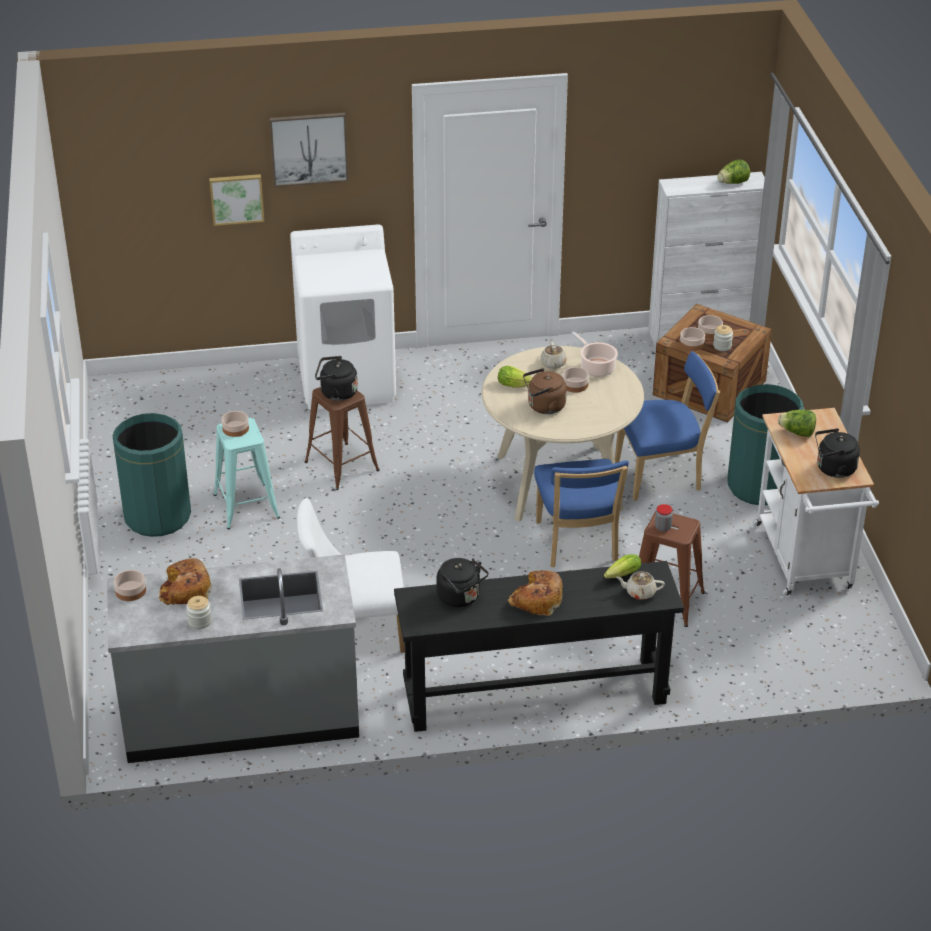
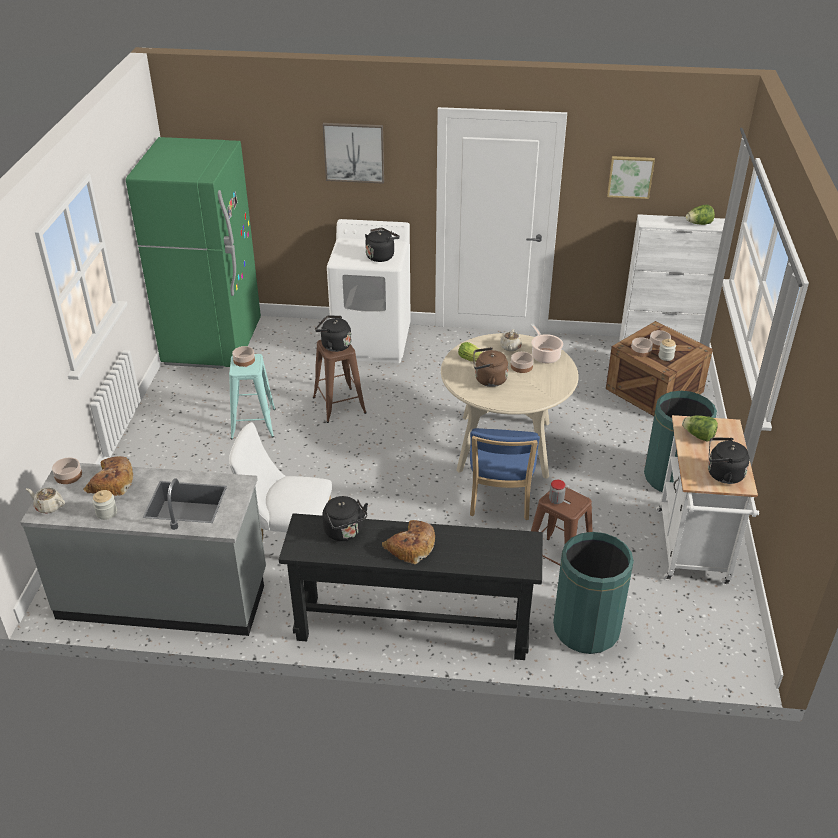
camera: 15 degrees right, 0 degrees up
green trash can [113,413,191,537] -> green trash can moved to [553,532,634,654]
picture [209,174,264,226] -> picture moved to [607,156,655,199]
lettuce [604,554,641,578] -> none
blue chair [615,351,720,501] -> none
beige teapot [616,571,665,600] -> beige teapot moved to [26,487,65,513]
none -> green fridge [126,137,261,369]
none -> black kettle [365,228,400,262]

